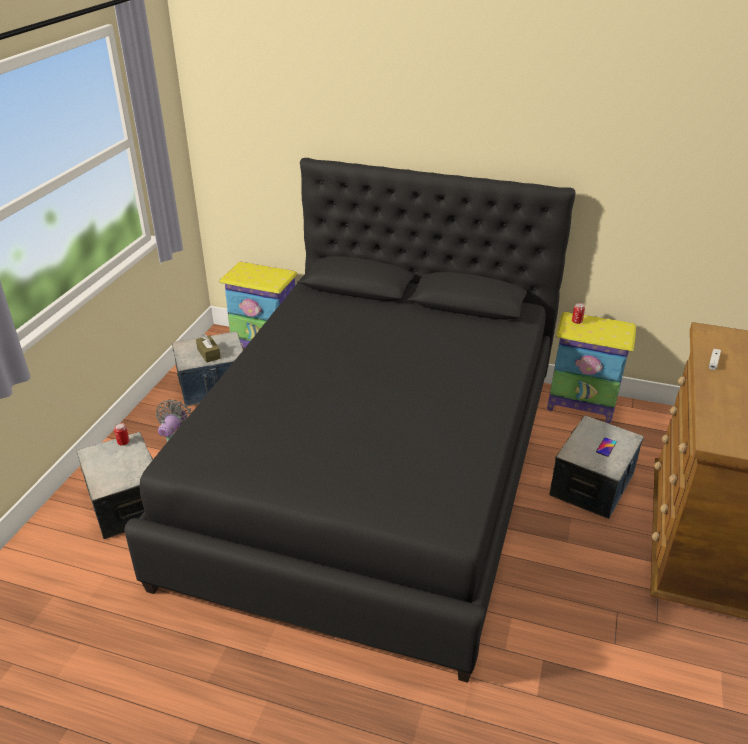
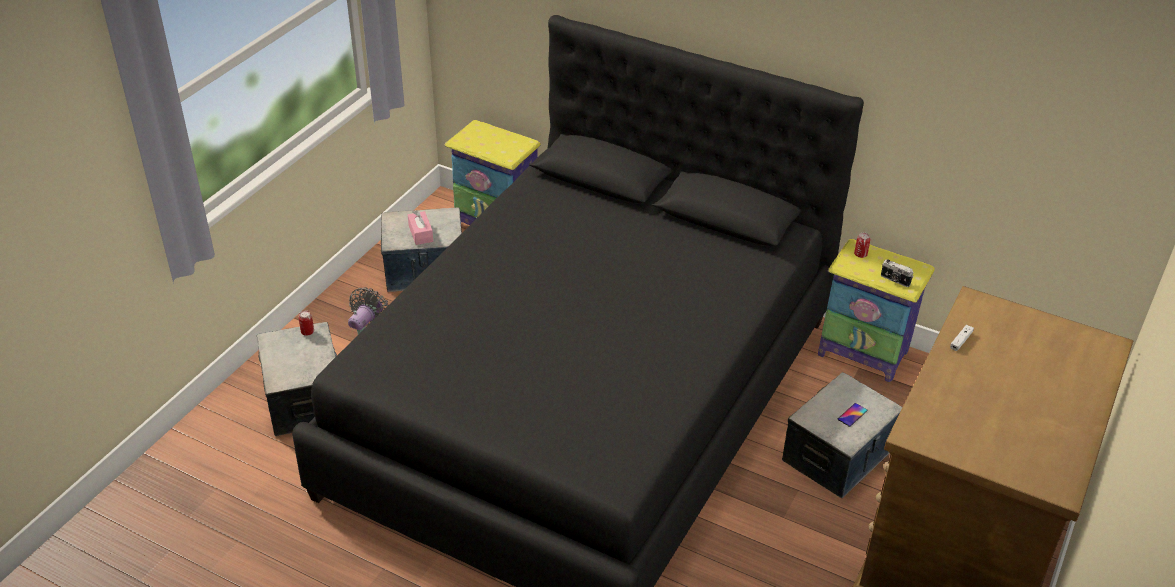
camera: 10 degrees right, 5 degrees up
brown tissue box [196,334,221,363] -> pink tissue box [408,210,433,245]
none -> camera [881,259,913,287]

